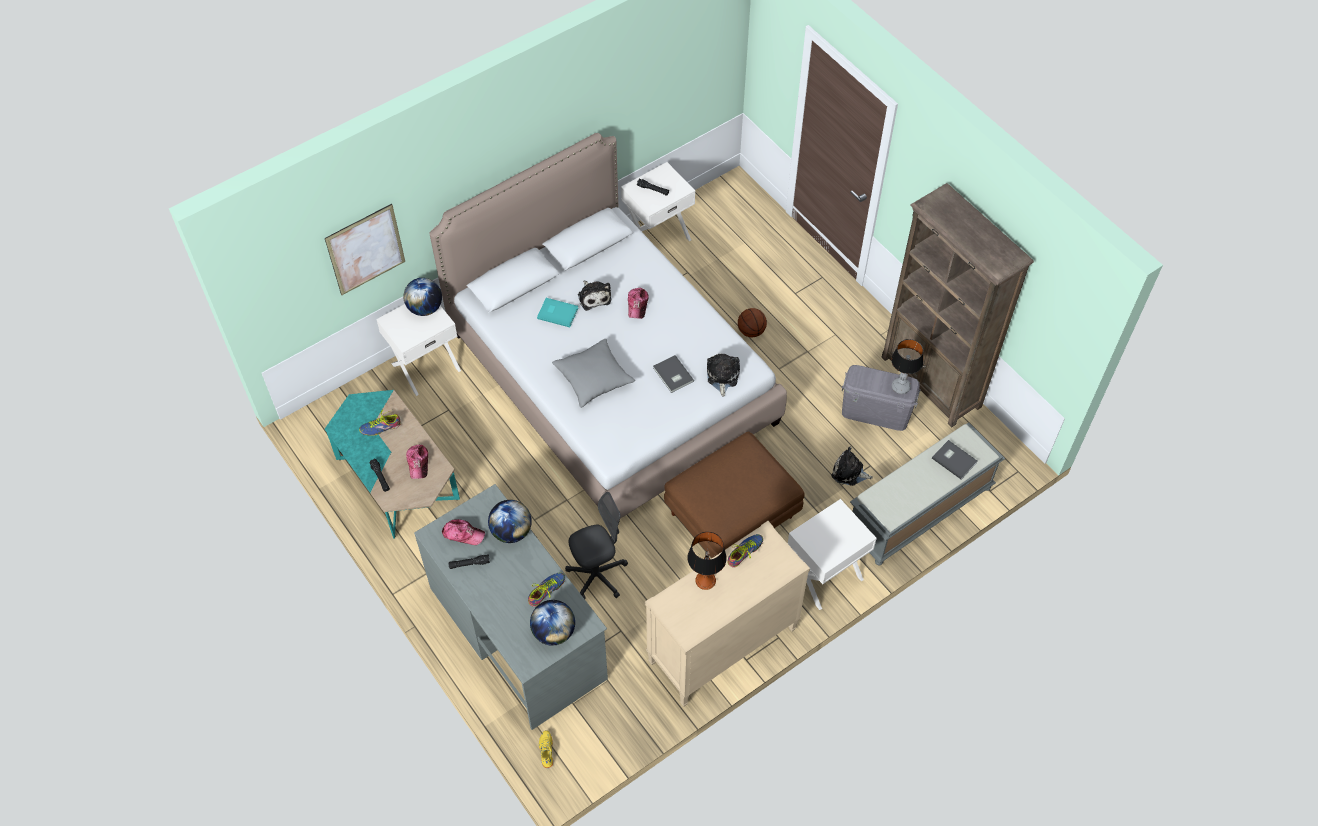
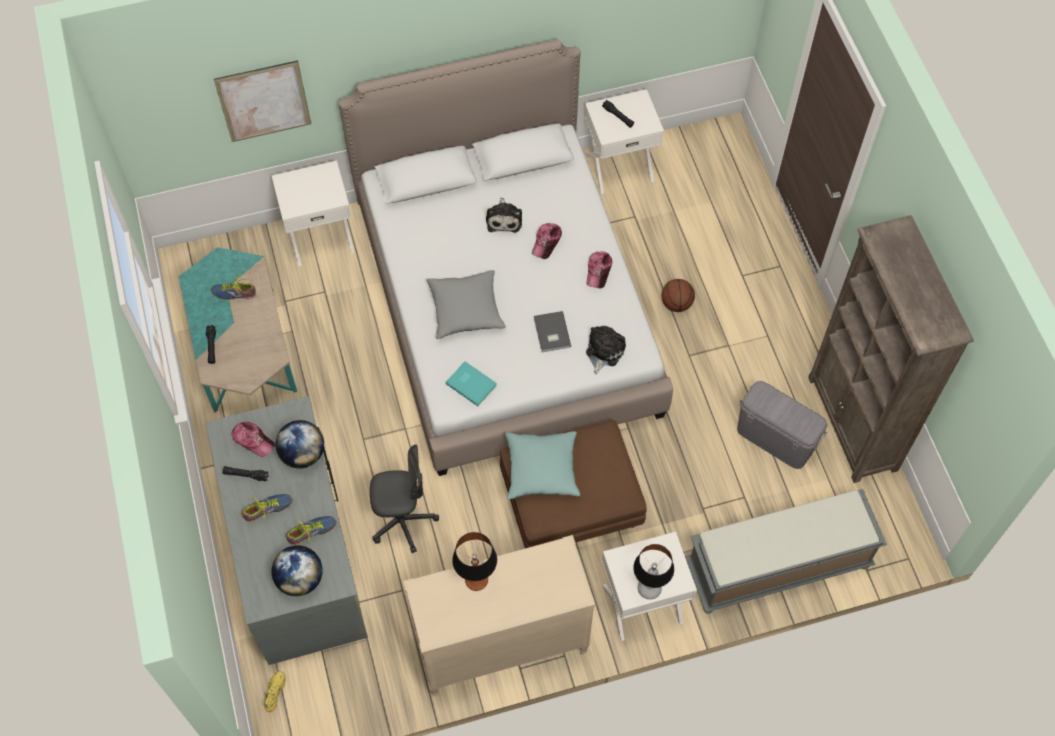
camera: 20 degrees right, 5 degrees up
globe [403,278,442,316] -> none
cap [406,445,428,479] -> cap moved to [587,251,612,289]
turquoise book [537,298,578,327] -> turquoise book moved to [446,361,497,406]
shoe [727,534,763,568] -> shoe moved to [242,494,293,522]
plush toy [832,447,873,486] -> none
table lamp [891,339,923,394] -> table lamp moved to [633,544,674,599]
grey book [932,440,977,479] -> none
none -> turquoise pillow [505,431,580,499]

